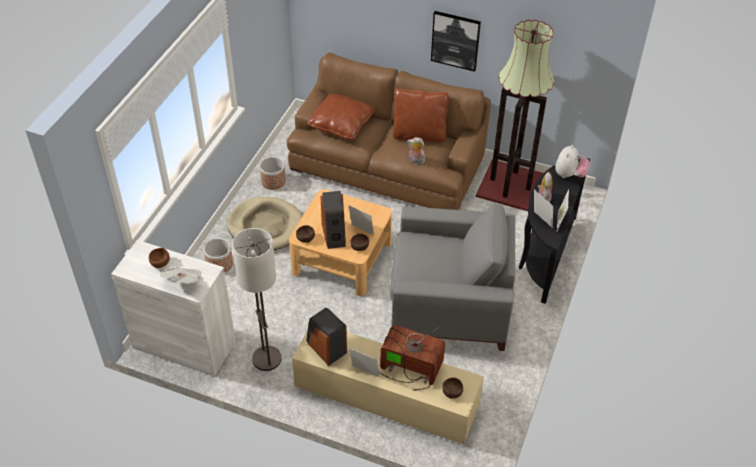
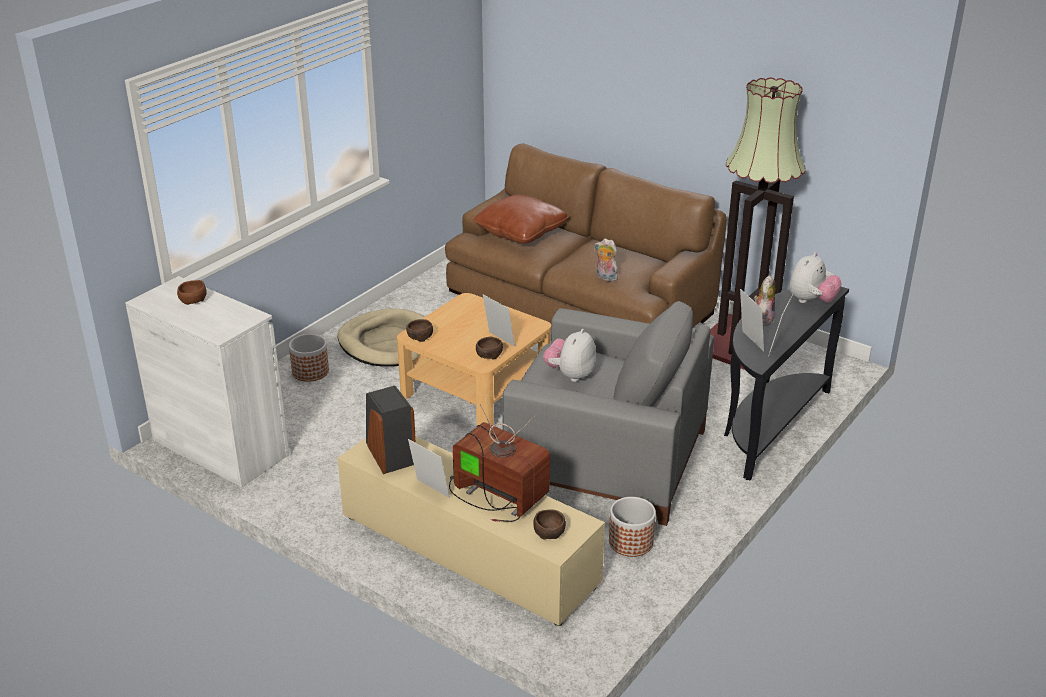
camera: 15 degrees right, 15 degrees down
newspaper [160,267,201,284] -> none
floor lamp [232,228,282,371] -> none
planter [260,157,286,190] -> planter moved to [609,497,656,557]
speaker [320,191,346,249] -> none
brown pillow [393,89,449,142] -> none
picture [431,11,481,72] -> none
none -> plush toy [543,329,596,382]

